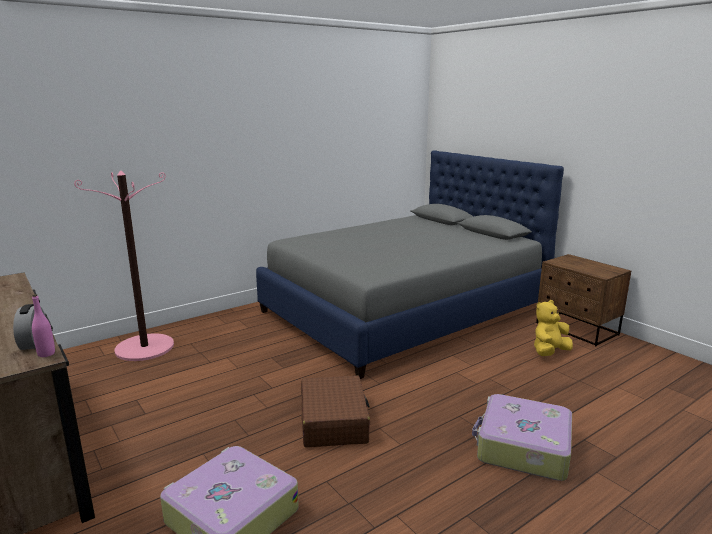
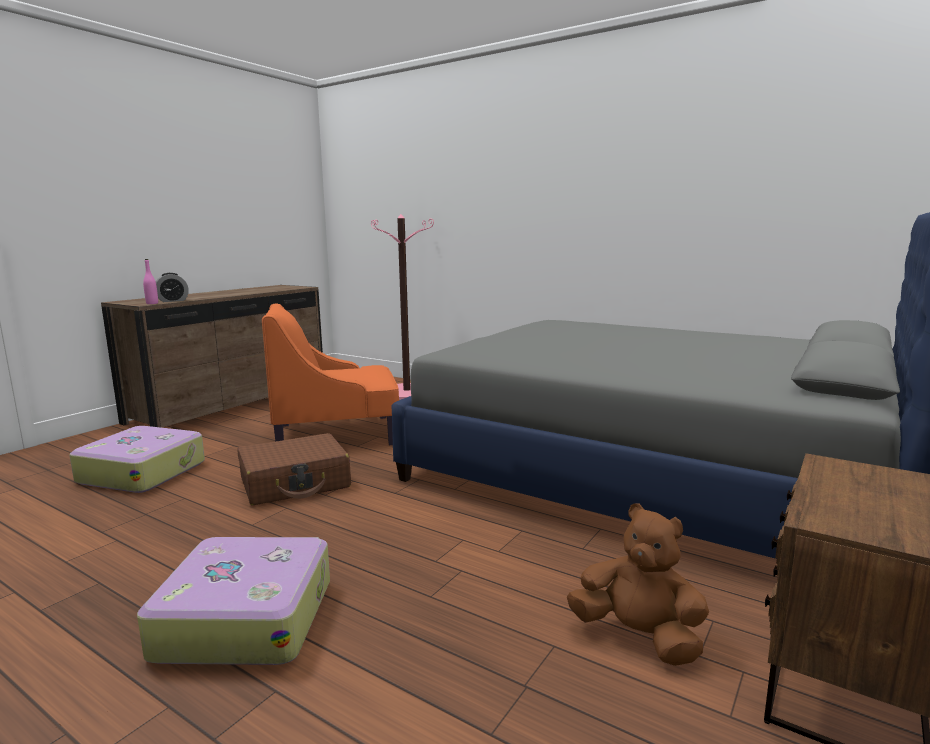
camera: 70 degrees right, 5 degrees down
yellow plush toy [534,300,573,356] -> brown plush toy [567,504,709,666]
none -> orange armchair [262,304,399,445]

